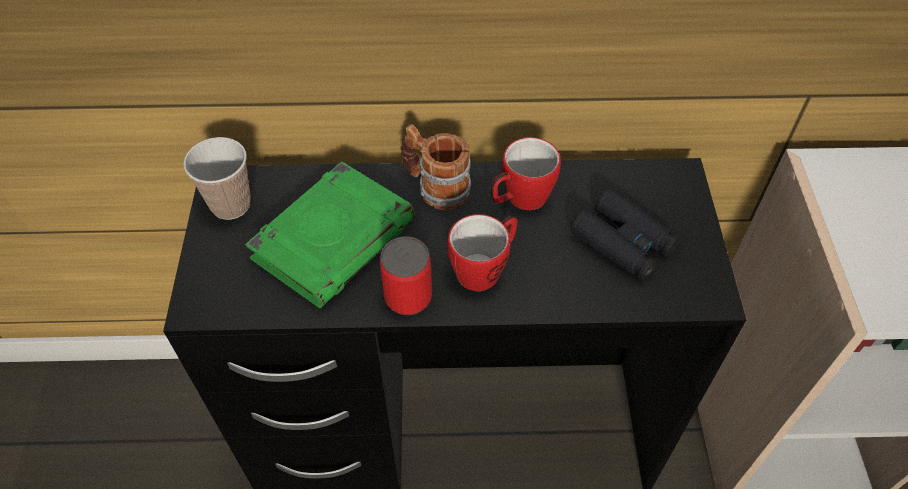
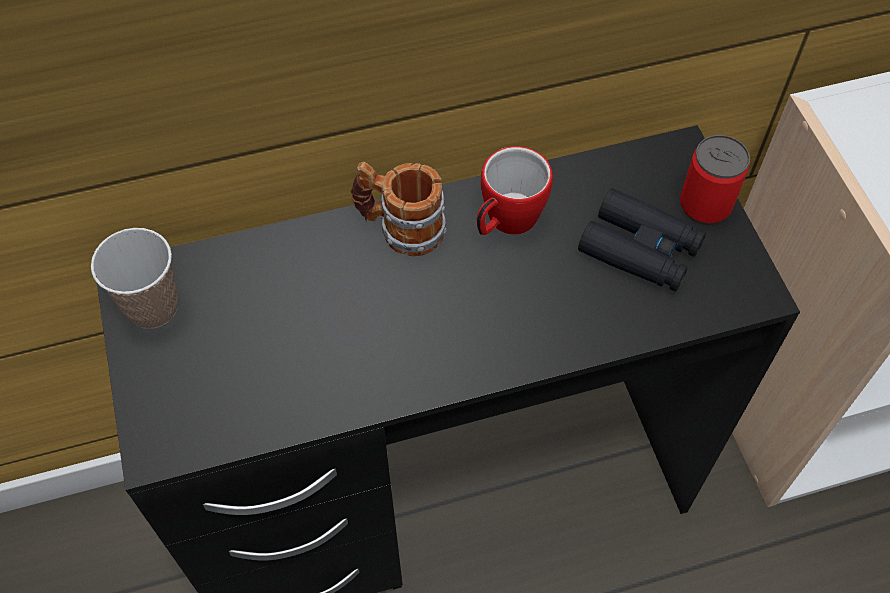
camera: 15 degrees left, 5 degrees up
green book [245,161,415,308] -> none
can [380,236,432,315] -> can moved to [680,135,750,225]
mug [447,214,518,291] -> none

